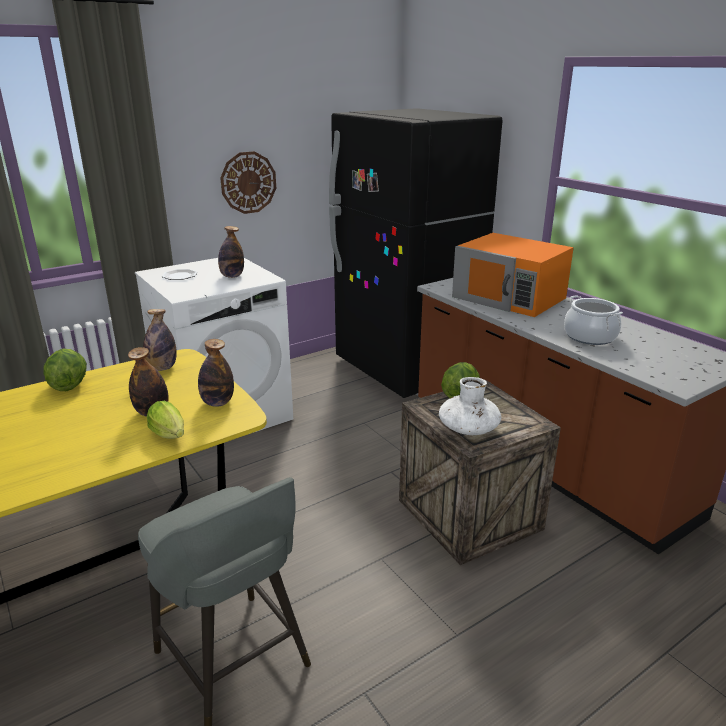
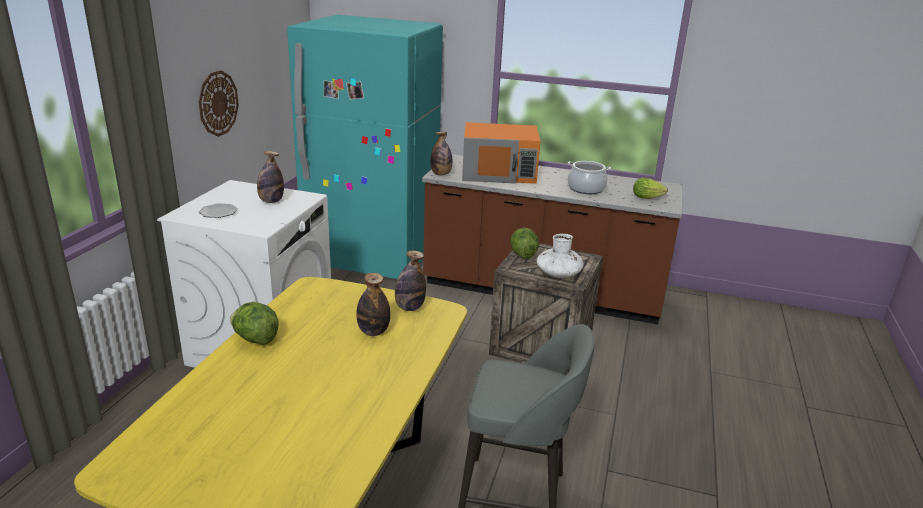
camera: 40 degrees left, 0 degrees up
bottle [143,309,177,371] -> bottle moved to [430,132,453,175]
lettuce [147,401,184,439] -> lettuce moved to [633,178,668,199]
black fridge [329,108,503,398] -> turquoise fridge [287,15,443,279]

